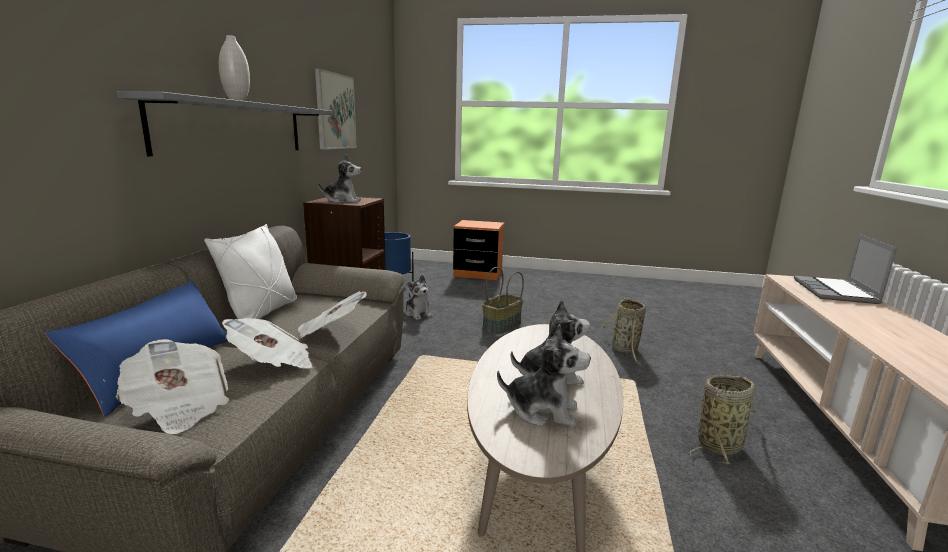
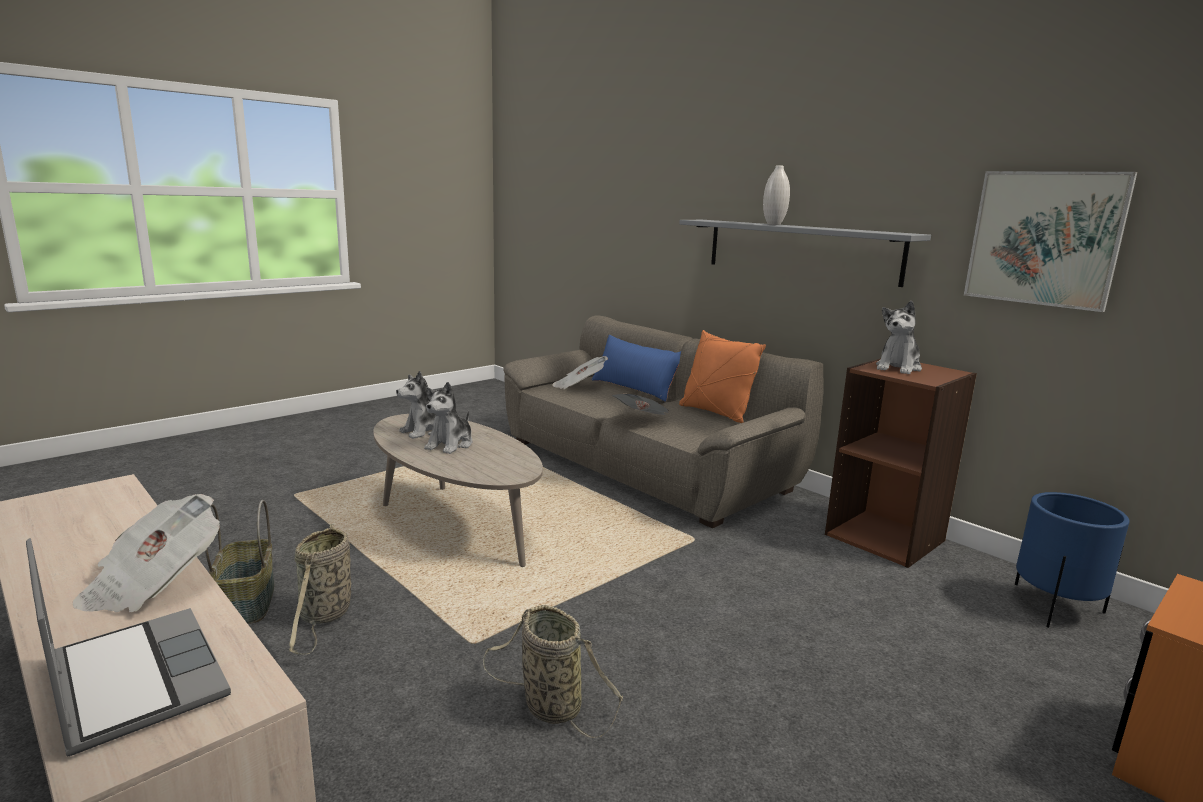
camera: 125 degrees right, 0 degrees up
white pillow [204,224,297,319] -> orange pillow [679,330,766,423]
newspaper [222,318,312,369] -> newspaper moved to [72,494,220,613]
plush toy [405,275,433,320] -> none
basket [482,267,524,335] -> basket moved to [205,500,275,624]

